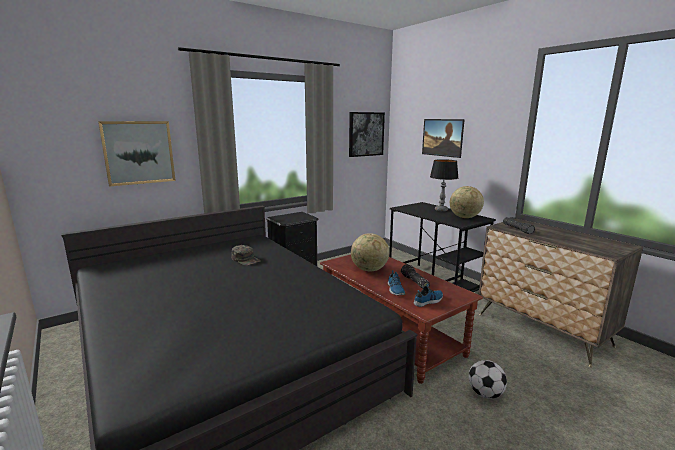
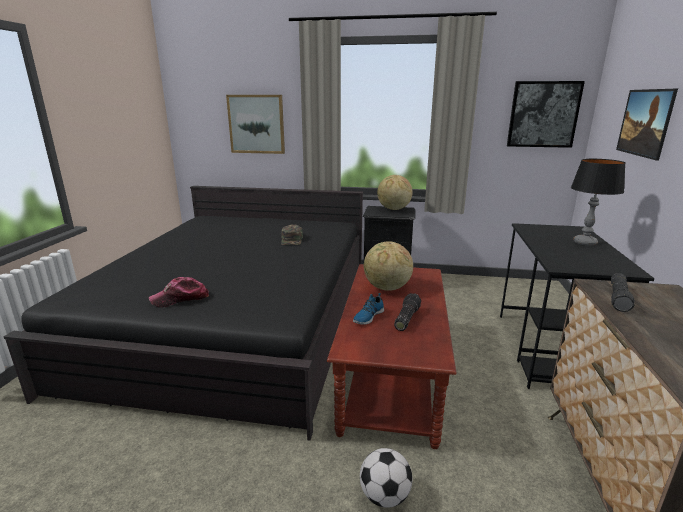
camera: 45 degrees right, 5 degrees up
shoe [414,284,443,307] -> none
globe [450,186,484,218] -> globe moved to [377,175,413,210]
none -> cap [149,277,209,308]

